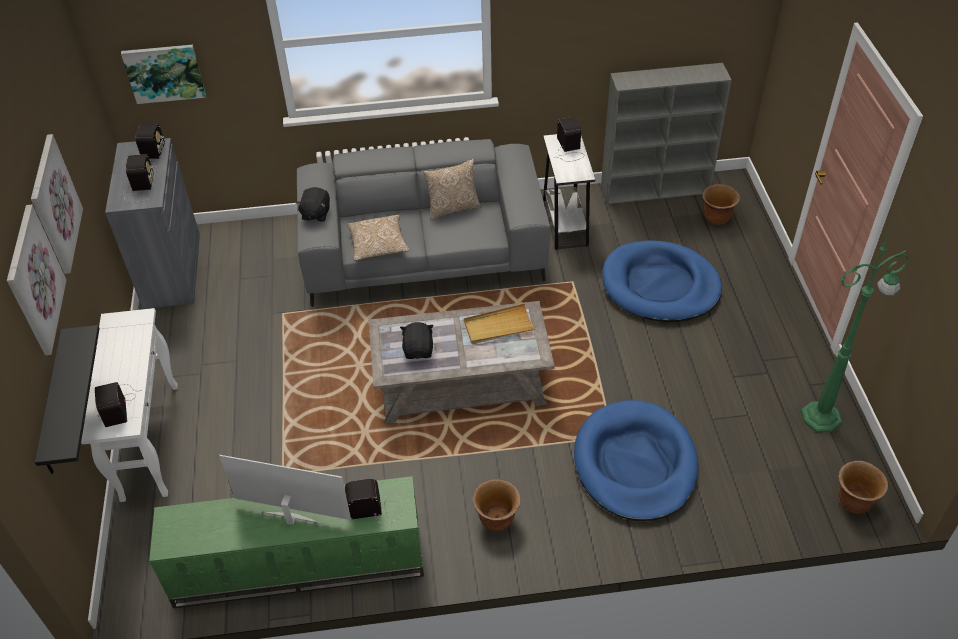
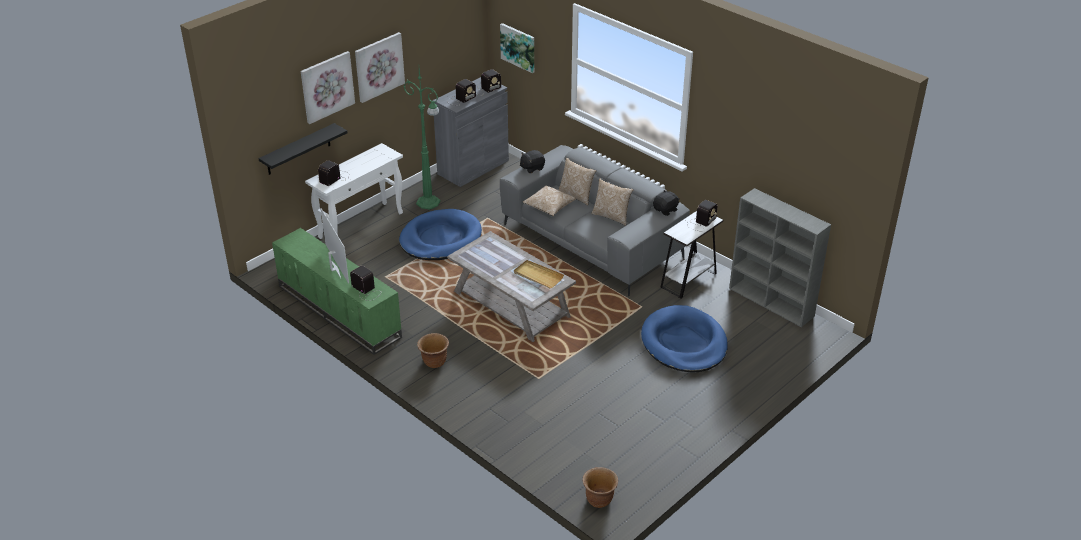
camera: 50 degrees right, 10 degrees down
black plush toy [400,322,434,359] -> black plush toy moved to [653,190,680,216]
blue dog bed [574,400,698,521] -> blue dog bed moved to [399,209,482,260]
brown planter [702,184,740,225] -> none
green floor lamp [801,228,909,432] -> green floor lamp moved to [404,69,440,210]
none -> pillow [558,158,597,206]

